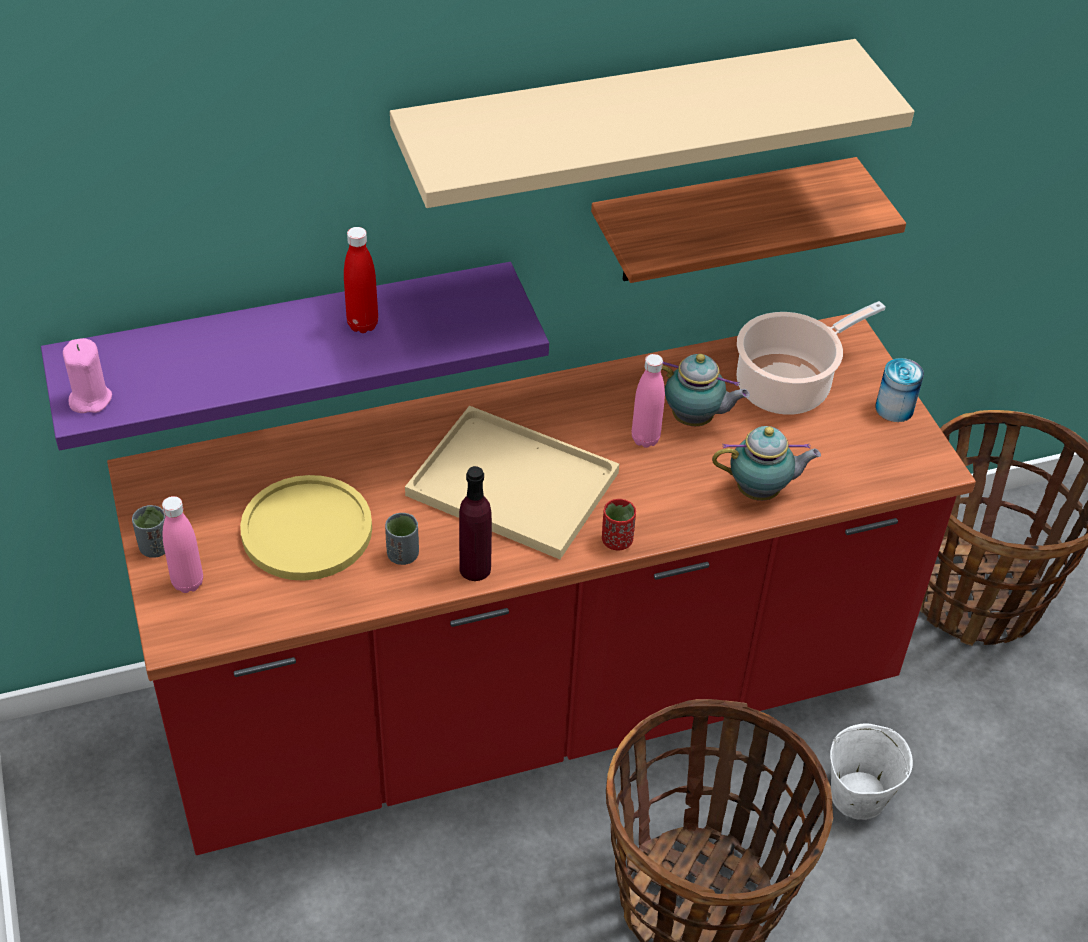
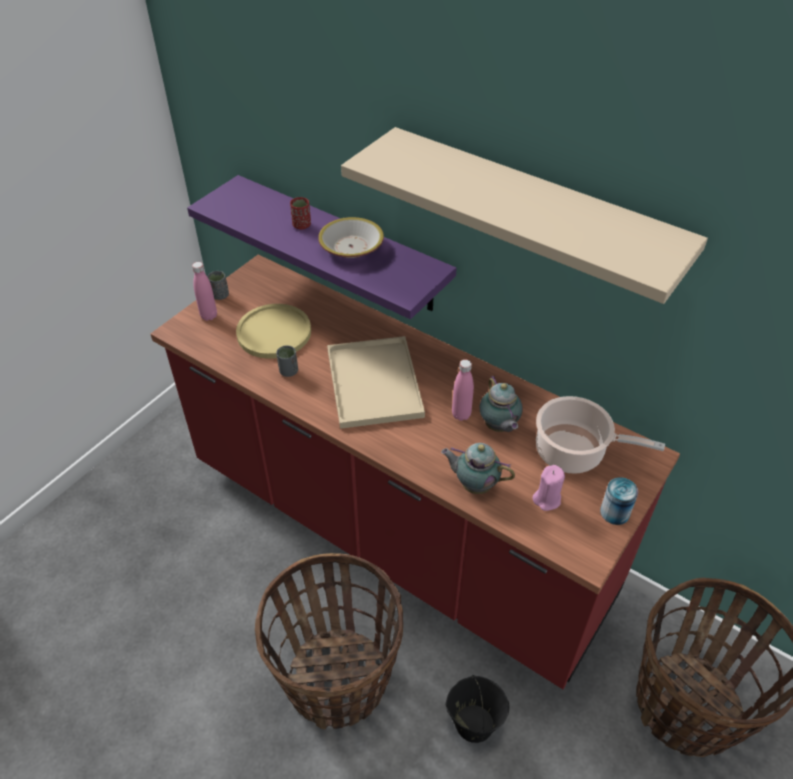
camera: 55 degrees right, 0 degrees up
pink candle [63,338,112,413] -> pink candle moved to [532,465,565,511]
red bottle [344,227,378,333] -> bowl [318,217,384,258]
purple bottle [459,466,492,581] -> none
shelf [591,157,906,283] -> none
red cup [602,499,636,551] -> red cup moved to [290,197,311,230]
teapot [712,426,821,501] -> teapot turned 150 degrees clockwise [441,443,515,494]
white bucket [830,724,913,820] -> black bucket [445,675,509,743]

